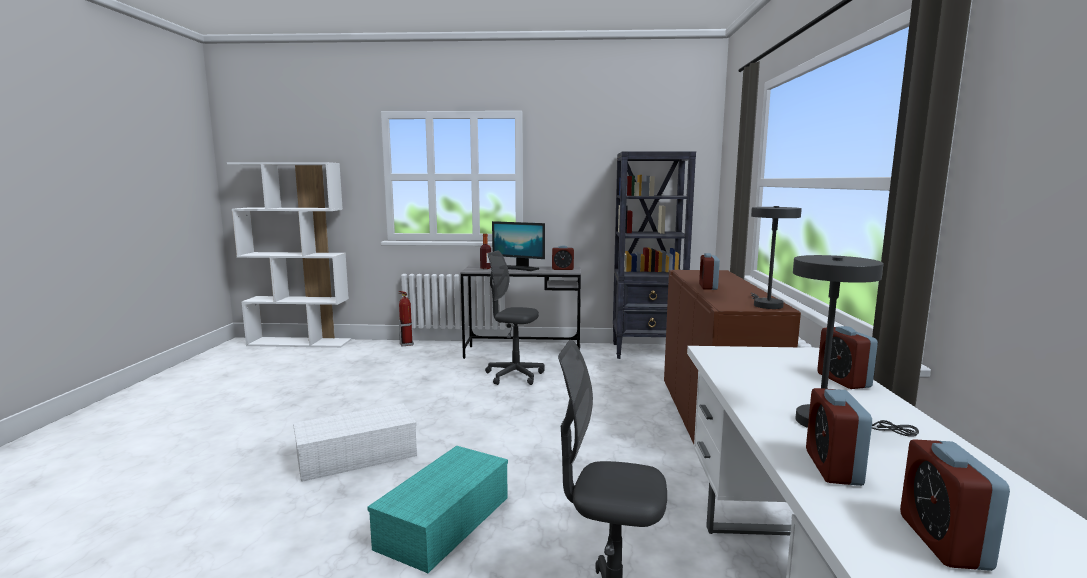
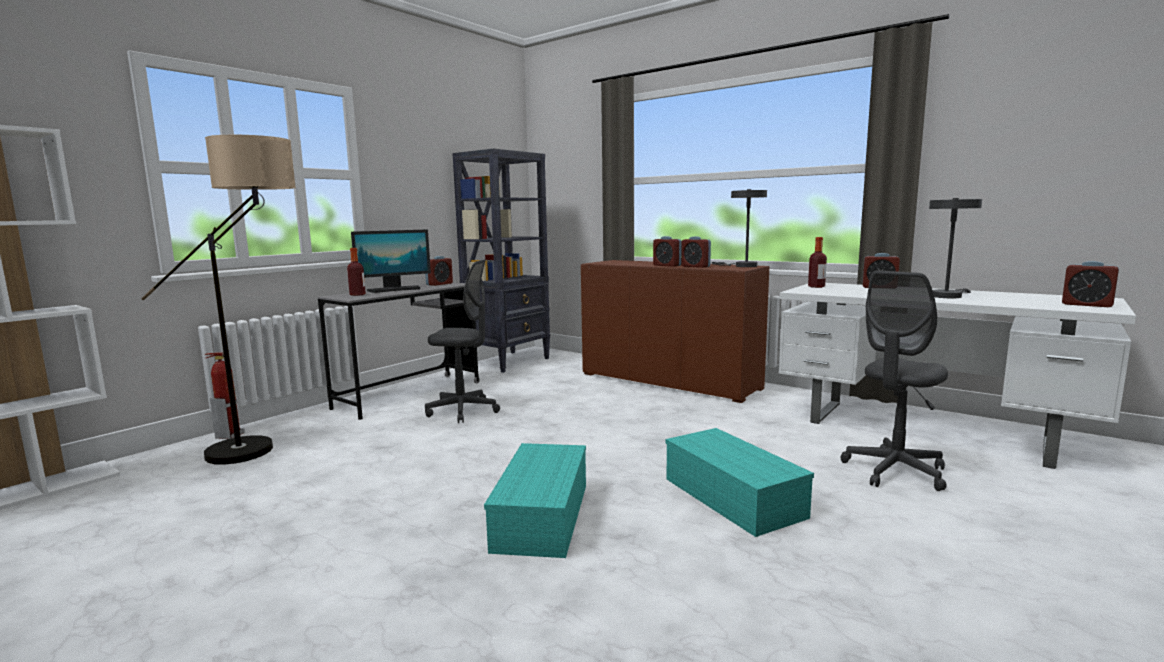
camera: 55 degrees left, 0 degrees up
white storage box [293,403,417,482] -> turquoise storage box [484,443,586,558]
grey office chair [485,250,545,385] -> grey office chair turned 135 degrees counterclockwise [425,259,500,423]
alarm clock [806,388,872,486] -> alarm clock moved to [681,236,711,268]
none -> floor lamp [141,135,296,465]
none -> bottle [808,237,827,288]

